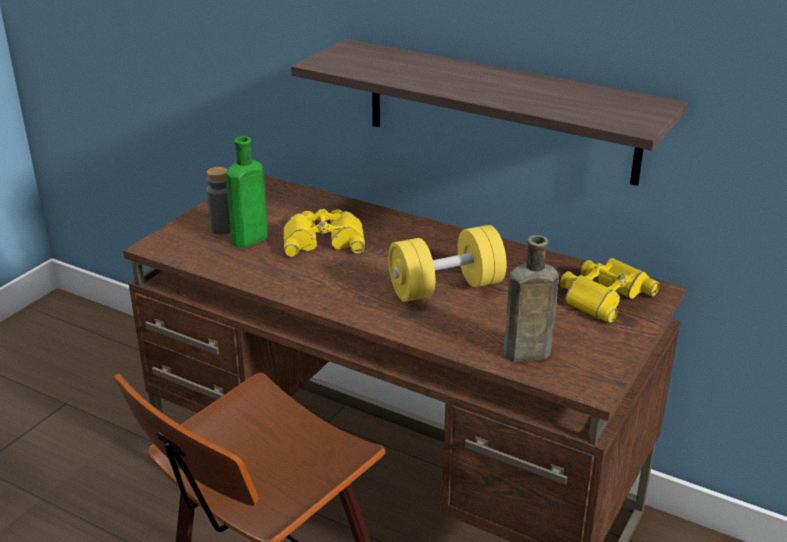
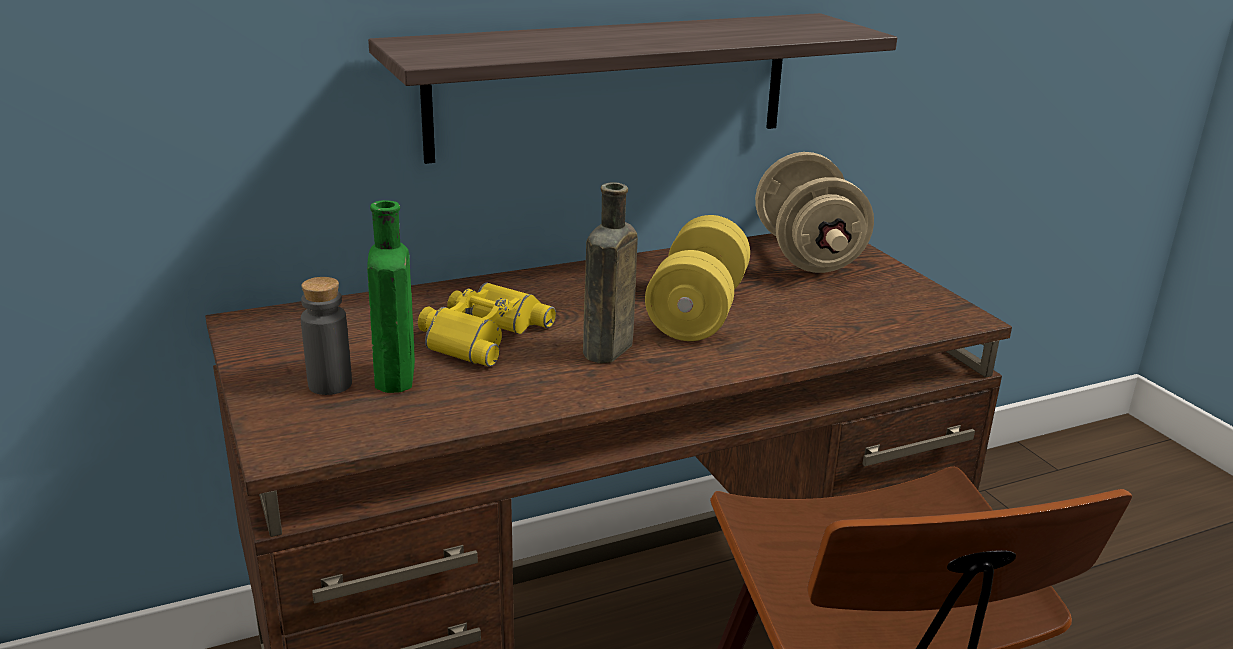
camera: 55 degrees left, 5 degrees down
brown bottle [504,235,559,362] -> brown bottle moved to [583,182,638,363]
yellow binoculars [560,257,660,323] -> beige dumbbell [755,152,874,273]

